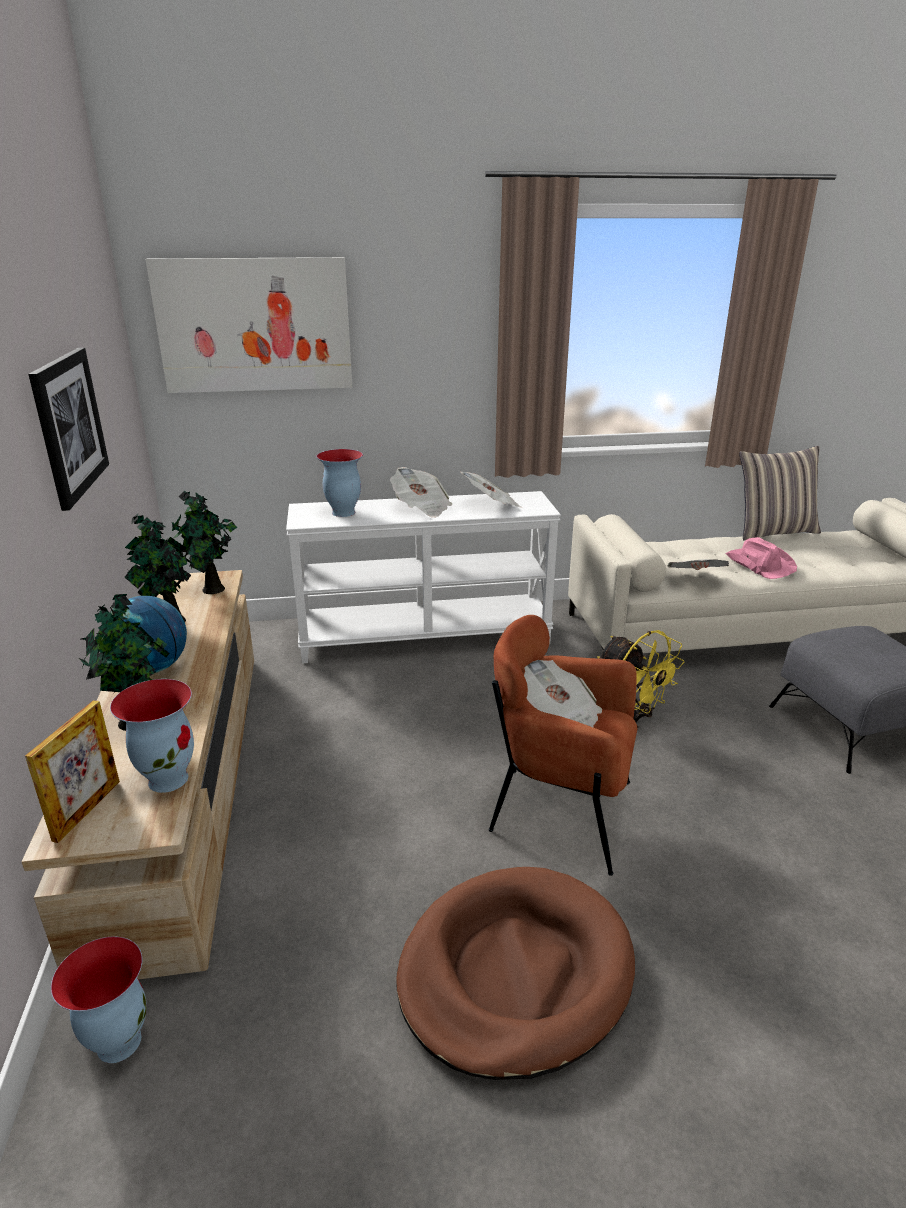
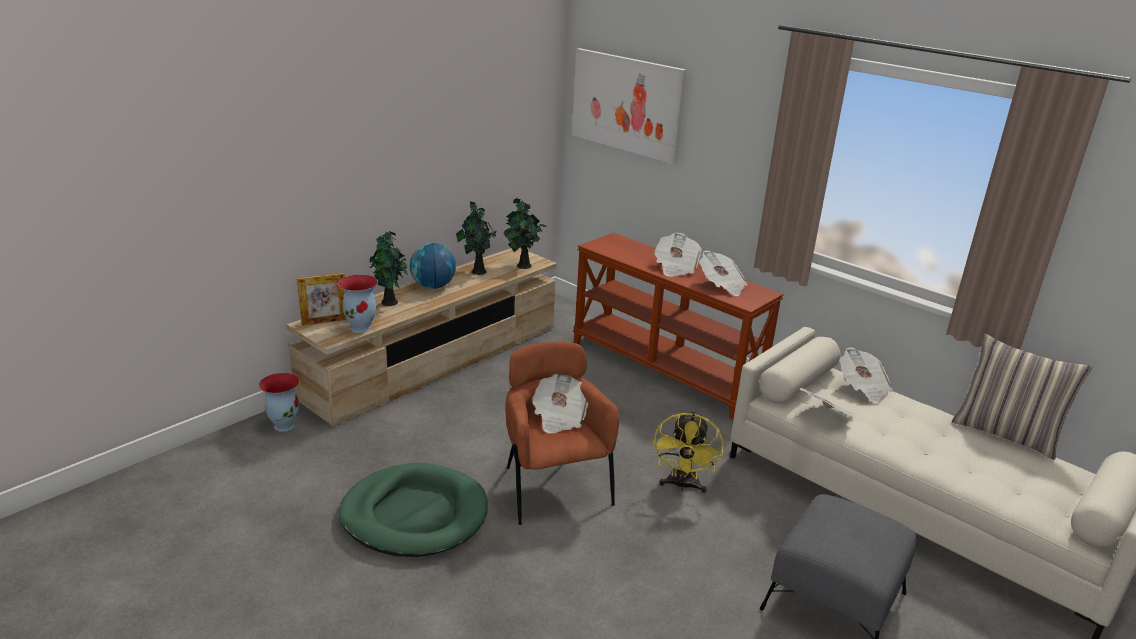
camera: 50 degrees right, 0 degrees up
picture [28,348,109,511] -> none
white console table [286,491,561,664] -> brown console table [573,233,784,420]
vase [317,449,363,517] -> none
brown dog bed [396,867,635,1080] -> green dog bed [339,463,488,557]
pink hat [725,537,797,579] -> none
none -> newspaper [839,347,893,403]

